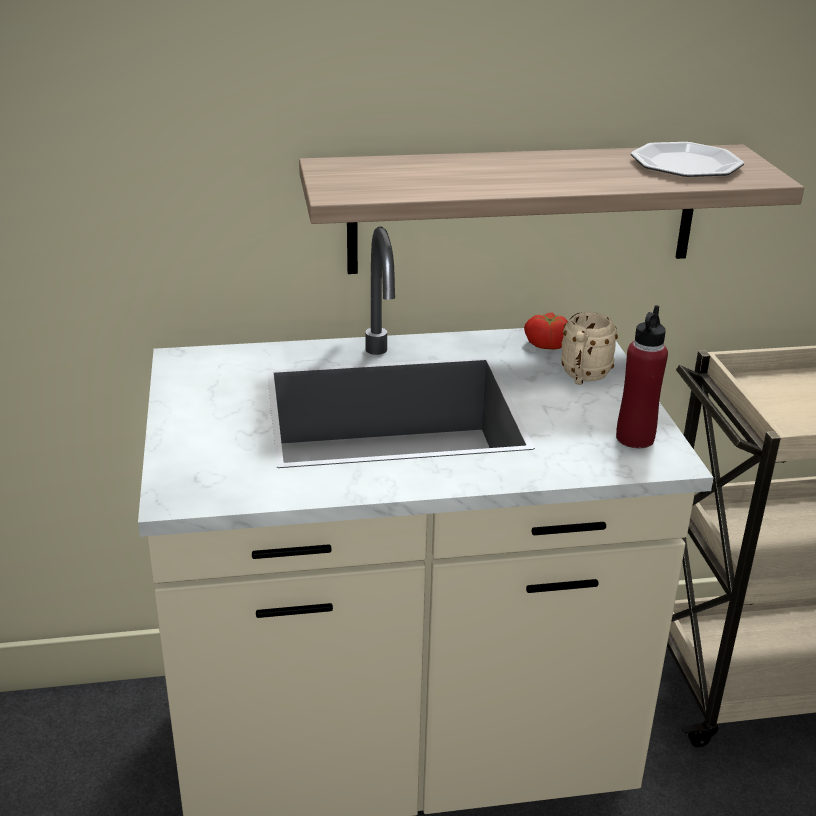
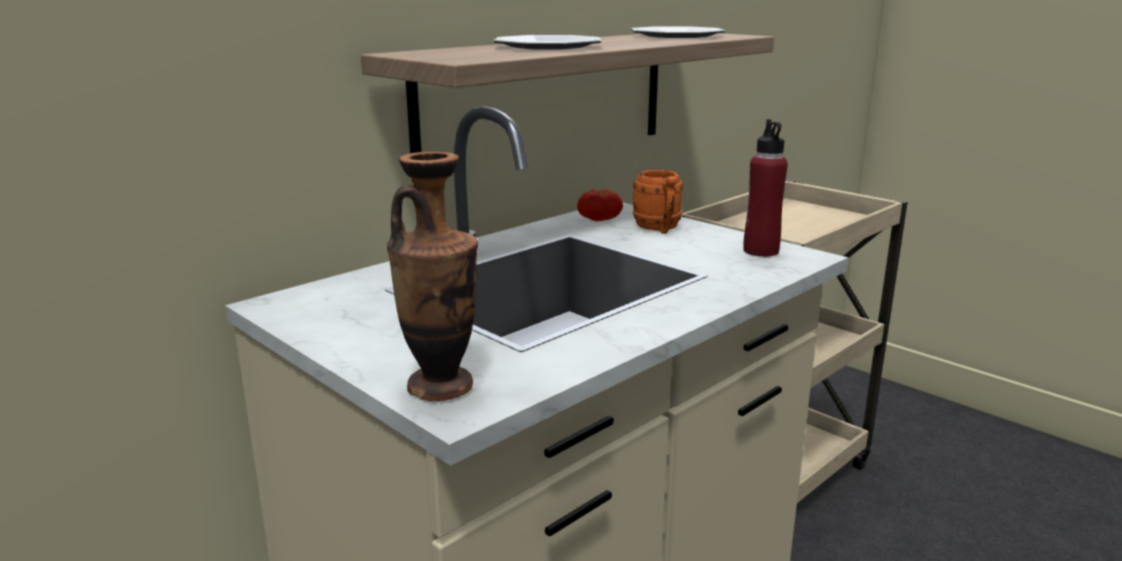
camera: 35 degrees left, 10 degrees down
beige mug [561,312,618,385] -> orange mug [633,170,683,234]
none -> vase [387,152,478,401]
none -> plate [494,35,601,50]

